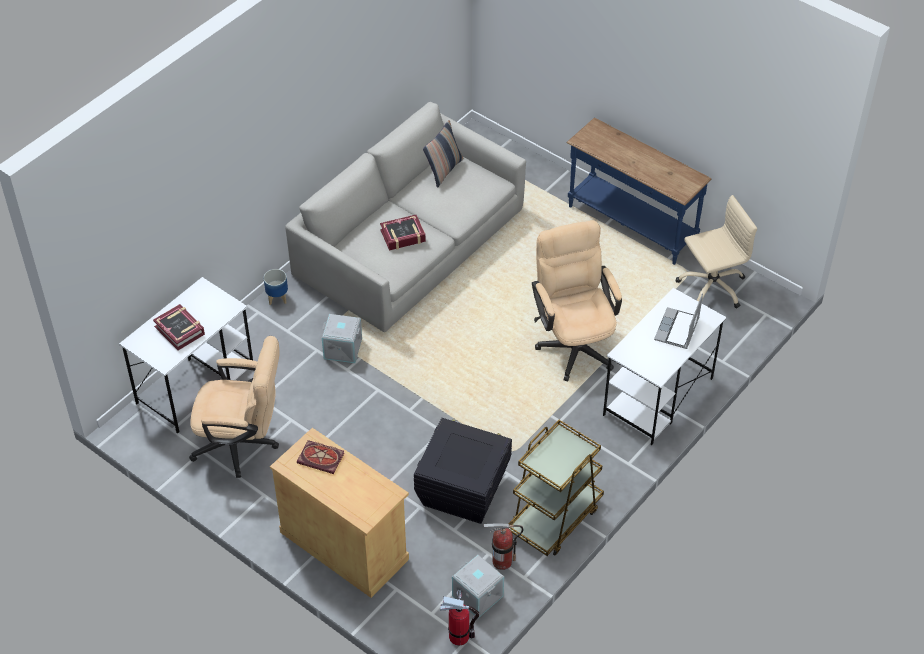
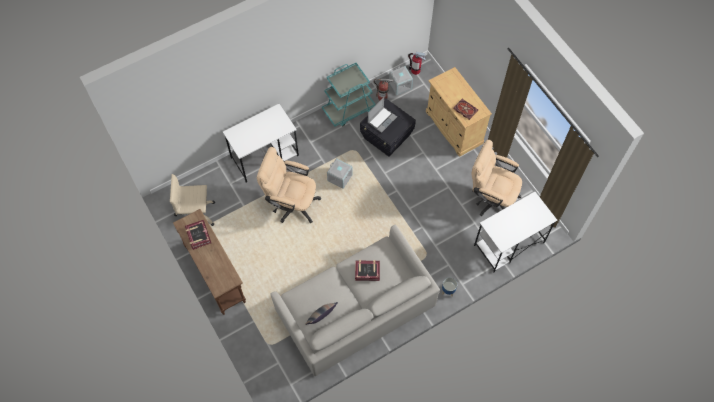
camera: 160 degrees left, 15 degrees up
book [153,304,205,350] -> book moved to [185,220,211,250]
grey storage box [322,314,362,363] -> grey storage box moved to [327,158,353,189]
brown cart [509,420,604,556] -> turquoise cart [322,63,376,127]
beige office chair [532,220,622,382] -> beige office chair turned 105 degrees clockwise [257,147,321,224]
blue console table [566,118,711,265] -> brown console table [173,209,246,315]
laptop [654,294,703,349] -> laptop moved to [368,97,397,133]

